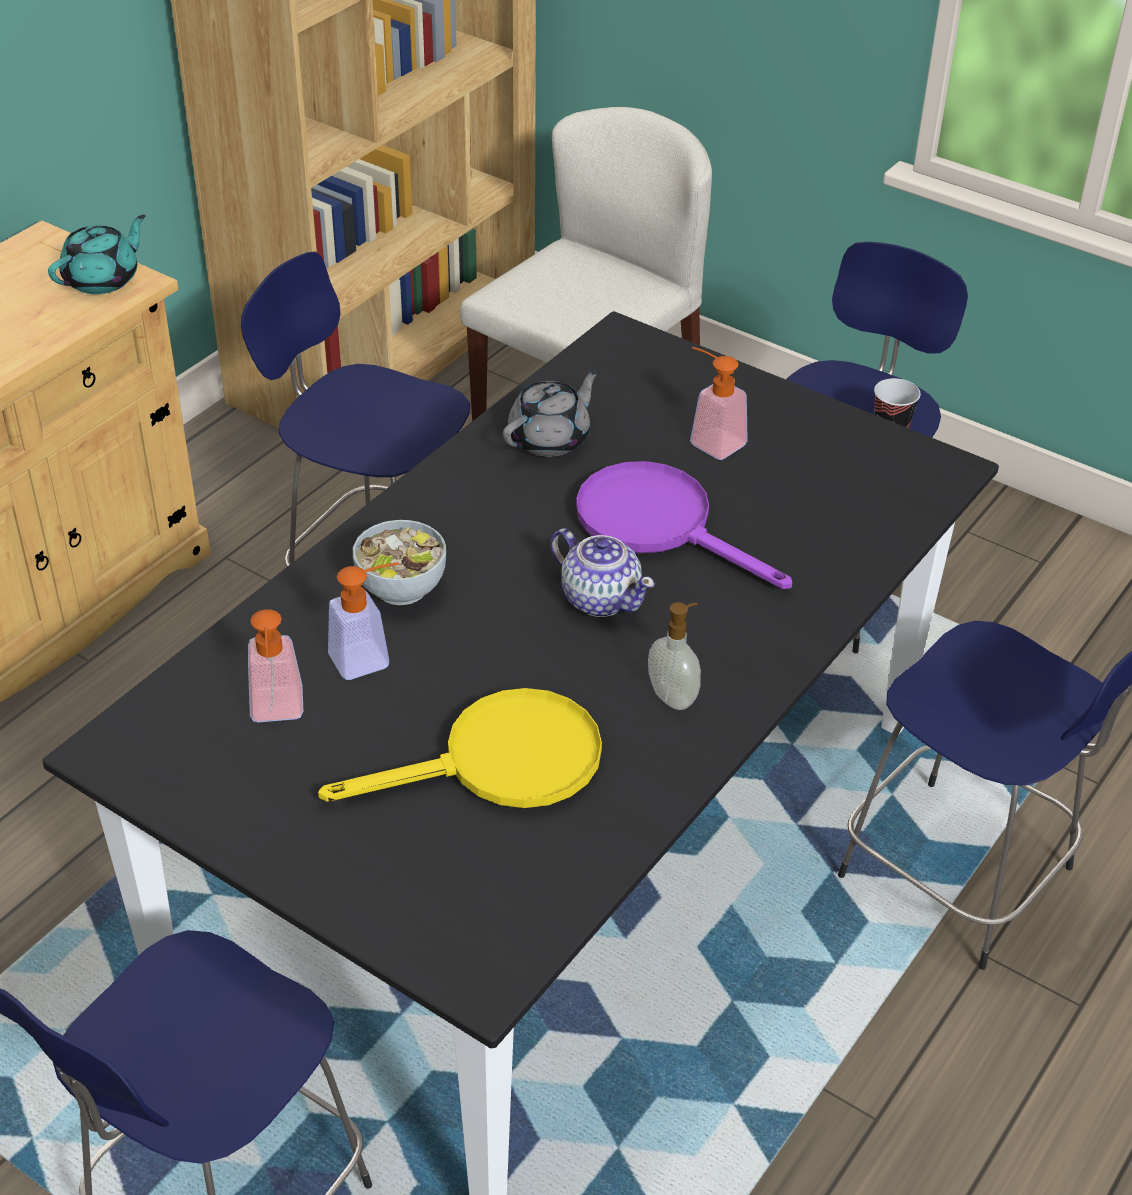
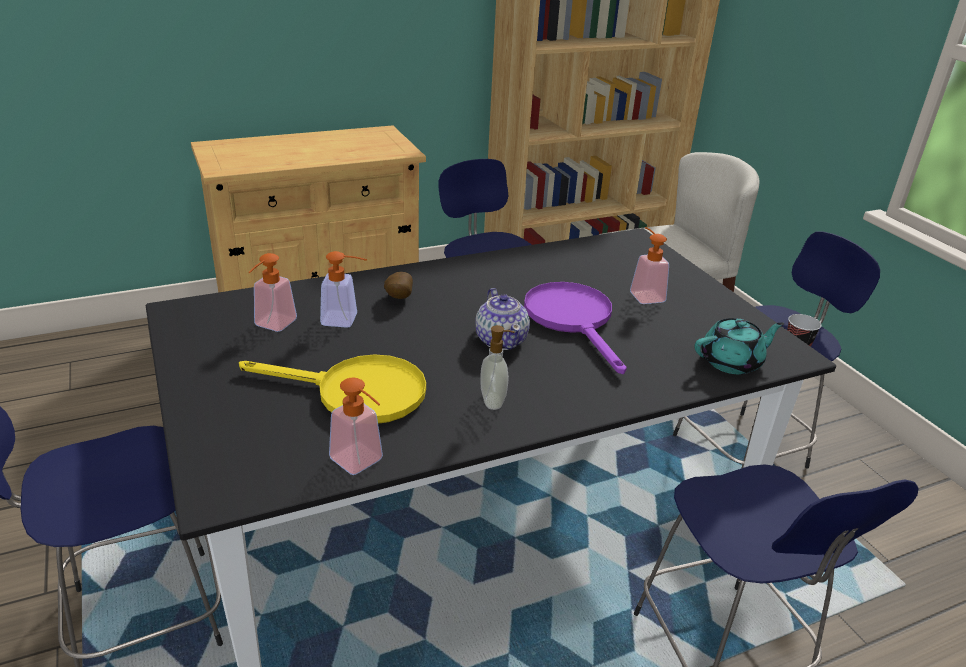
camera: 30 degrees right, 10 degrees down
turquoise teapot [48,215,146,294] -> turquoise teapot moved to [695,318,784,374]
bowl [353,520,446,605] -> potato [384,272,413,299]
grey teapot [503,369,599,457] -> none
none -> soap dispenser [329,377,383,475]

